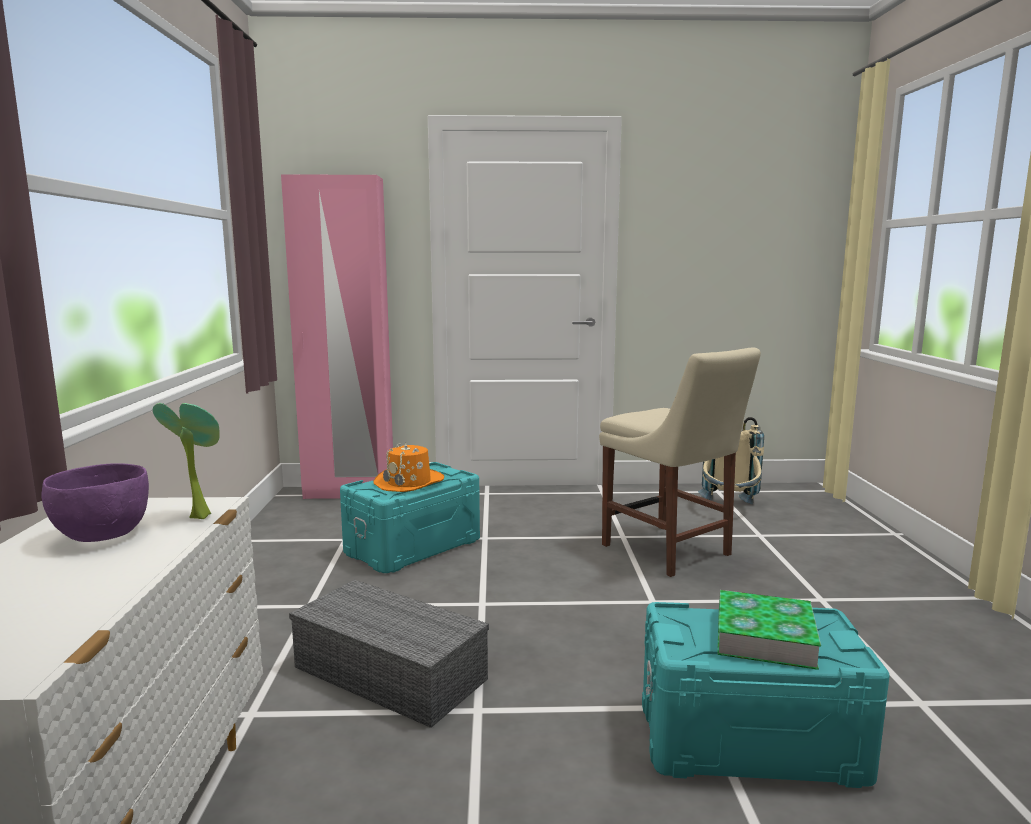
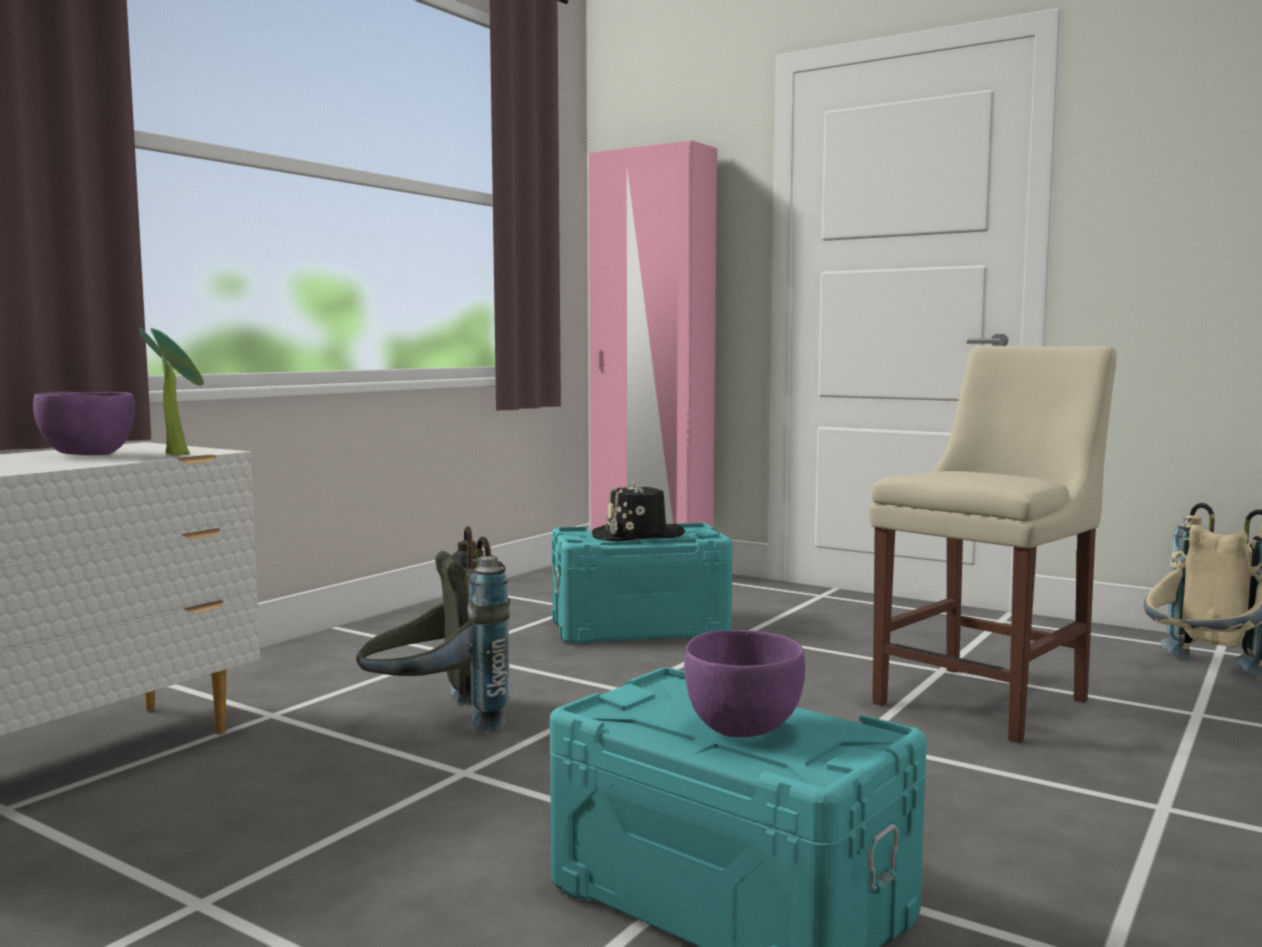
camera: 35 degrees right, 5 degrees down
grey storage box [289,580,489,728] -> grey backpack [356,526,510,732]
orange hat [373,443,444,492] -> black hat [592,480,685,541]
beige chair [599,347,761,577] -> beige chair turned 135 degrees counterclockwise [869,346,1117,743]
book [717,590,821,670] -> purple bowl [684,630,805,737]

